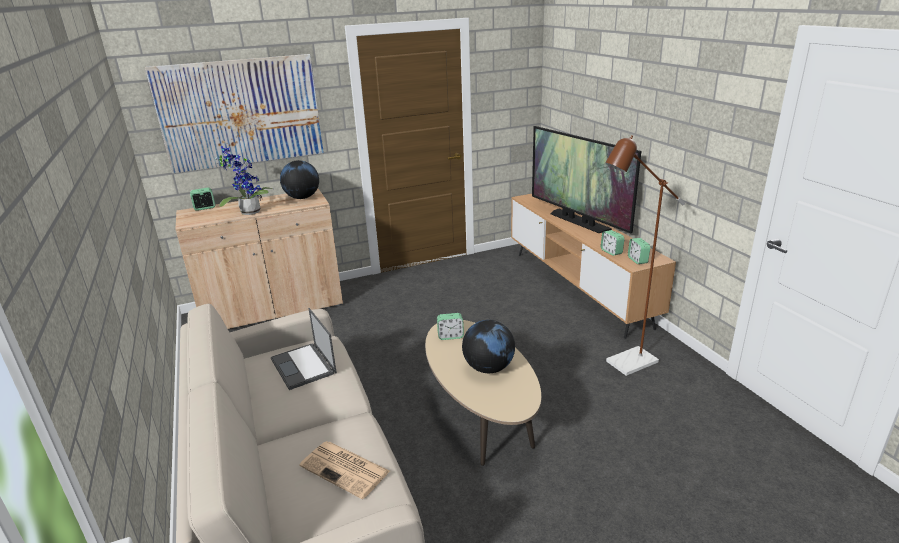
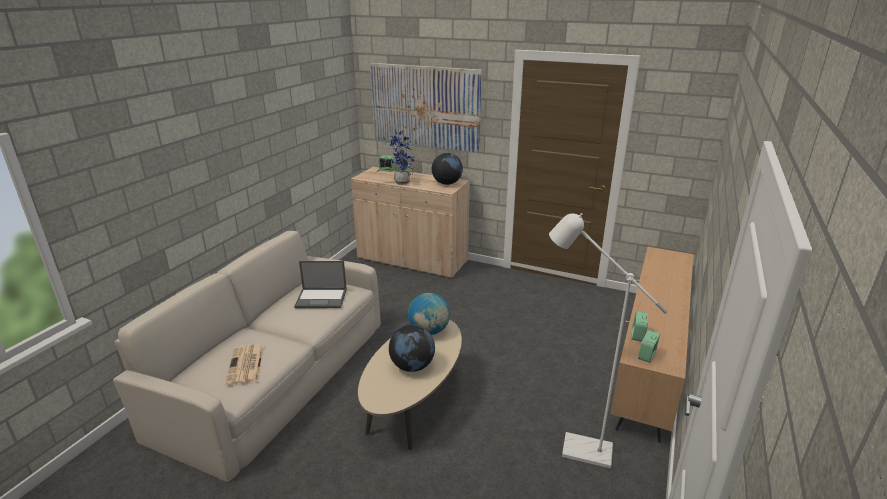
camera: 45 degrees right, 0 degrees up
laptop [271,308,337,390] -> laptop turned 105 degrees counterclockwise [294,261,347,308]
alarm clock [437,313,464,340] -> globe [408,293,450,335]
television [532,126,641,233] -> none
brown floor lamp [606,135,685,376] -> white floor lamp [549,213,668,469]

